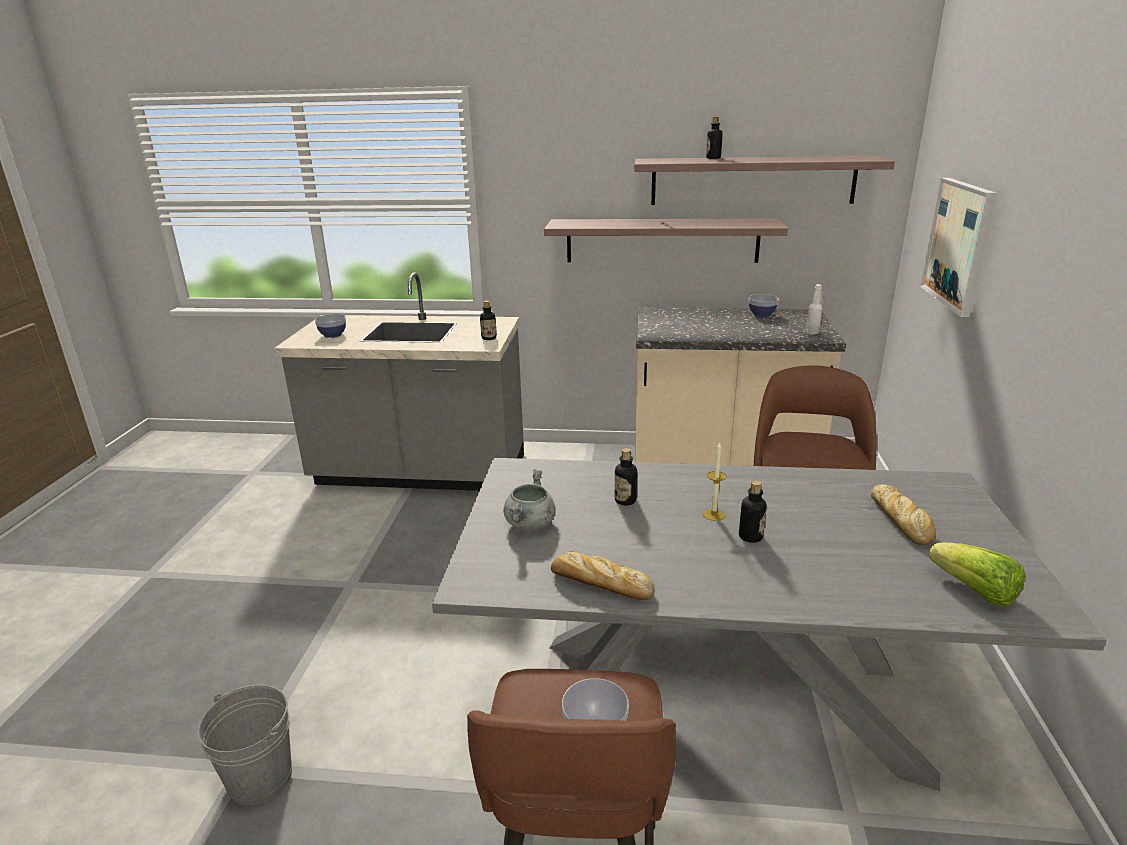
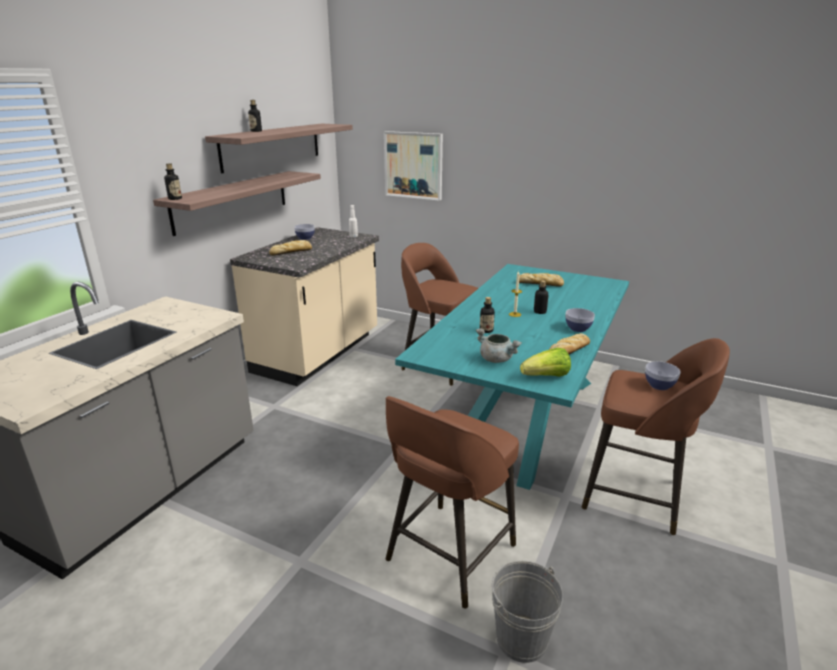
camera: 70 degrees left, 0 degrees up
bowl [315,314,346,338] -> bowl moved to [565,308,595,332]
grey dining table [432,458,1106,791] -> turquoise dining table [395,264,629,490]
bottle [480,301,497,340] -> bottle moved to [164,164,182,200]
lettuce [928,542,1025,607] -> lettuce moved to [520,348,571,377]
none -> bread [269,240,312,256]
none -> brown stool [386,396,519,609]

